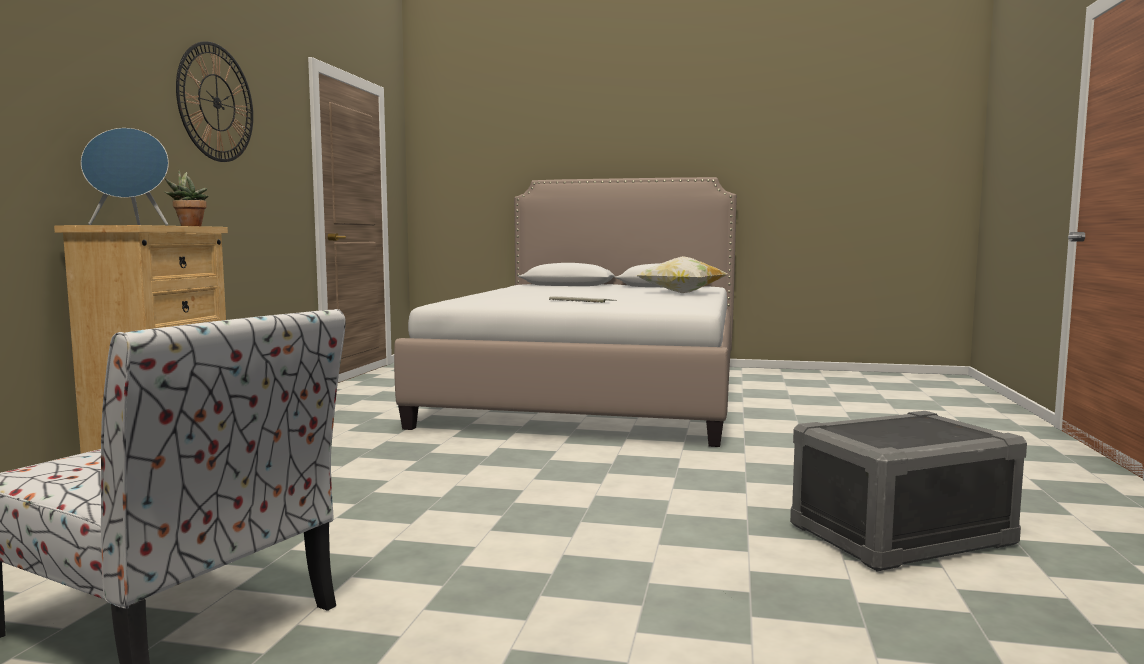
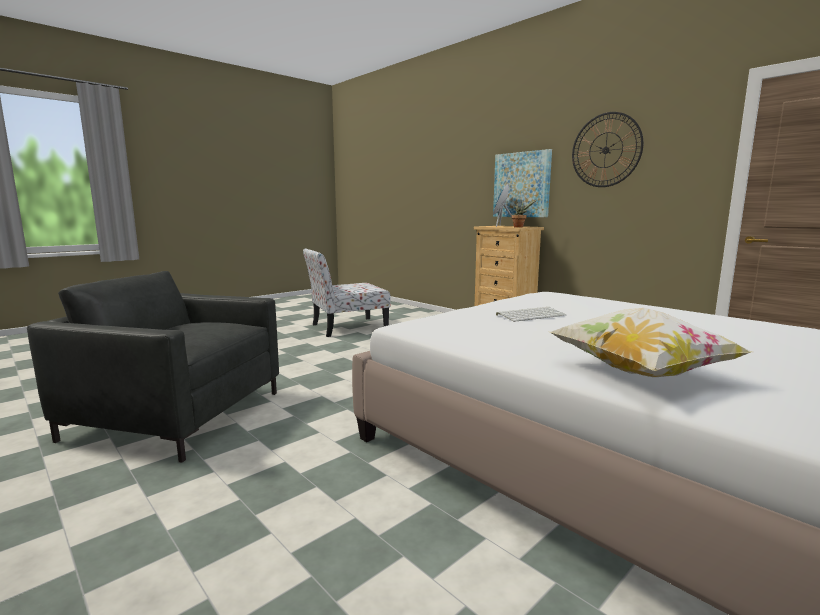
camera: 125 degrees right, 5 degrees up
grey storage box [790,411,1027,571] -> grey armchair [27,271,279,463]
none -> picture [493,149,552,217]

